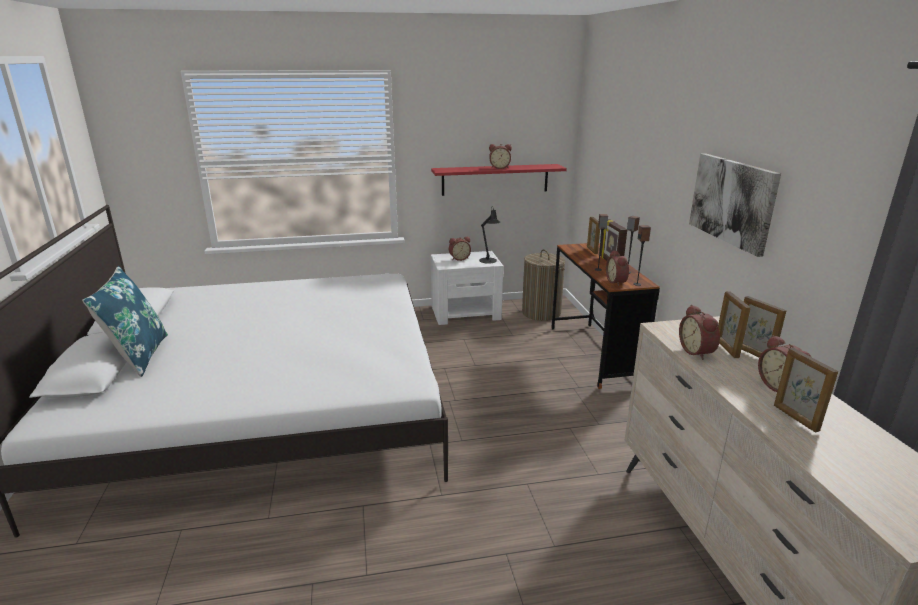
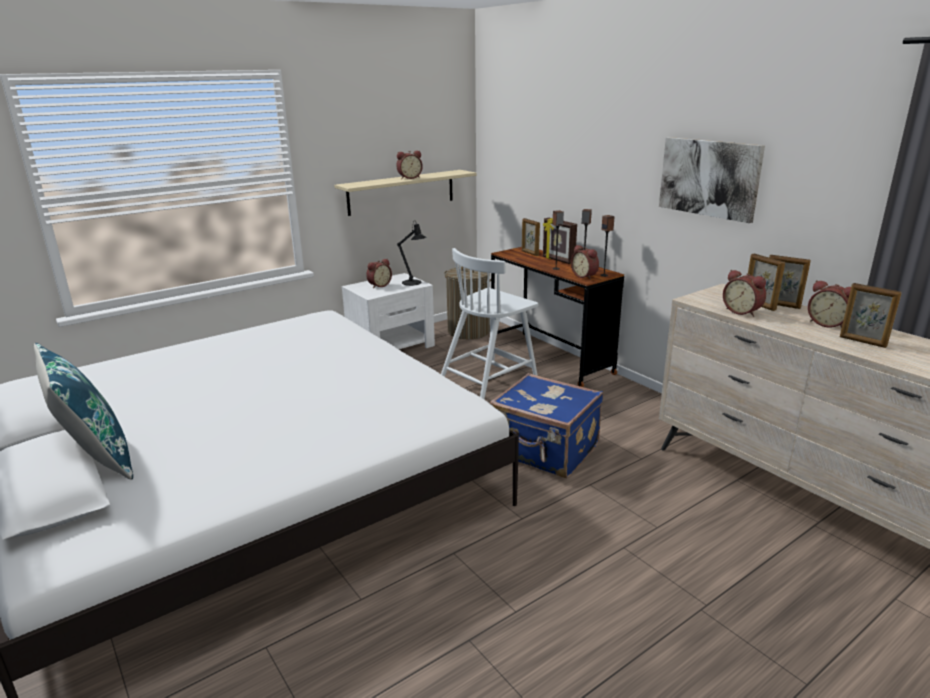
camera: 25 degrees left, 0 degrees up
red shelf [431,164,567,196] -> beige shelf [334,170,476,216]
none -> white chair [441,248,539,399]
none -> blue suitcase [490,373,603,478]

